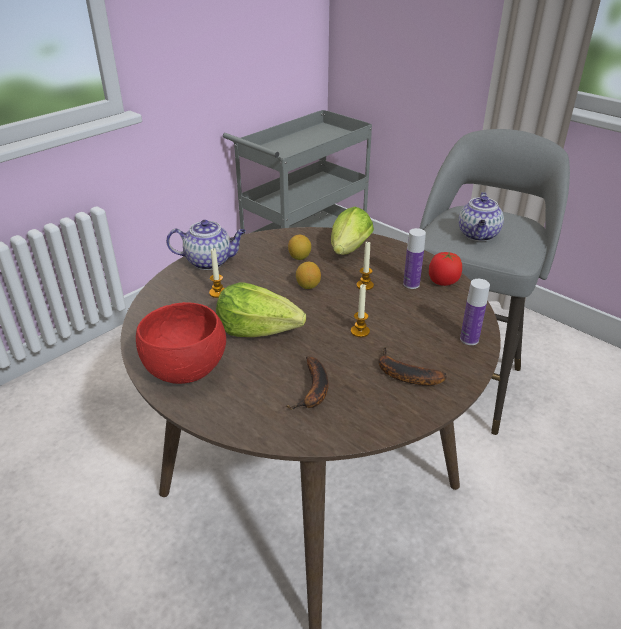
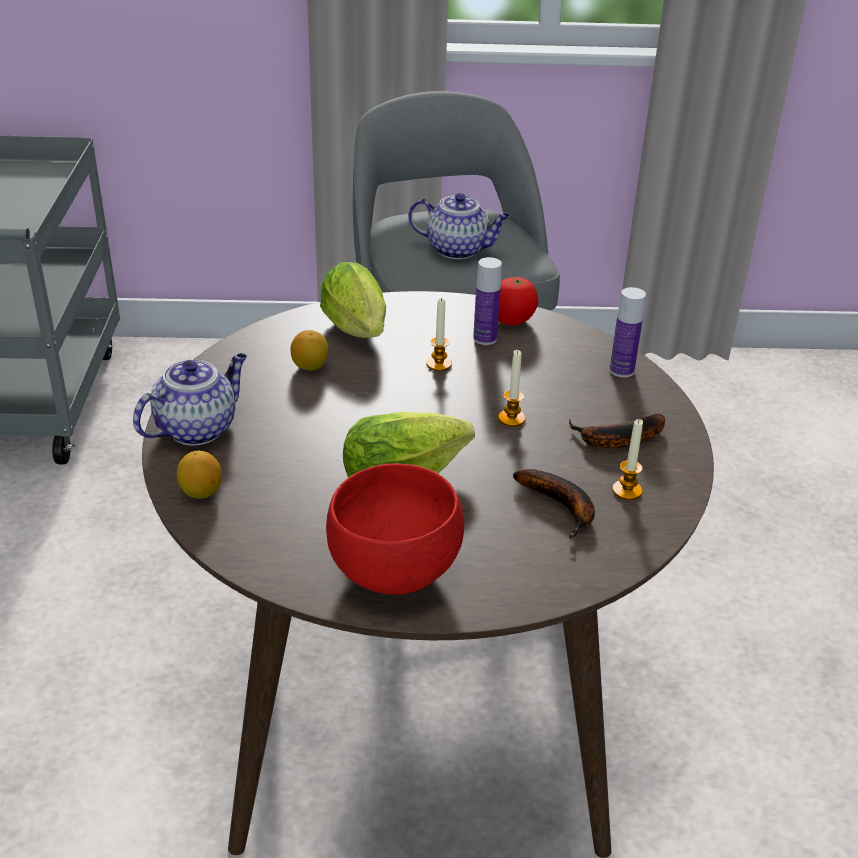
camera: 45 degrees left, 0 degrees up
candle [209,248,225,298] -> candle moved to [612,419,643,500]
lemon [296,262,321,289] -> lemon moved to [177,451,222,499]
teapot [459,192,504,241] -> teapot turned 45 degrees counterclockwise [408,193,511,259]

